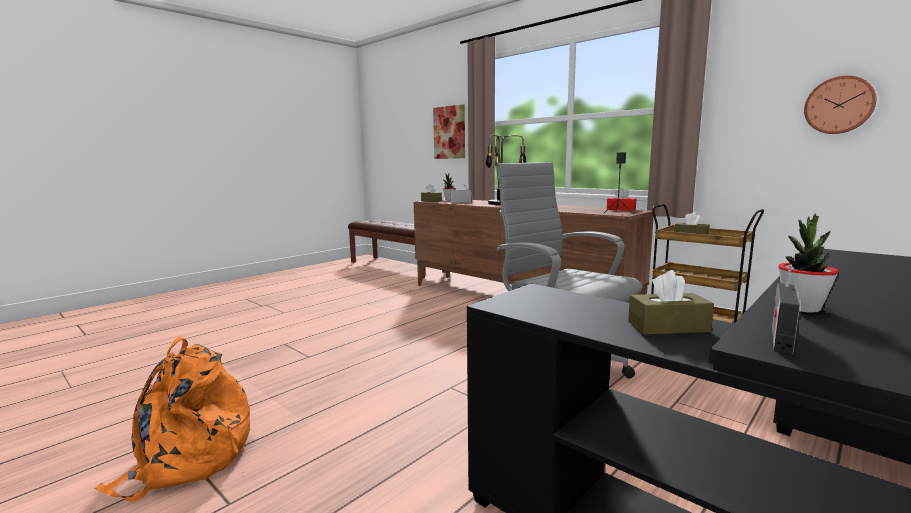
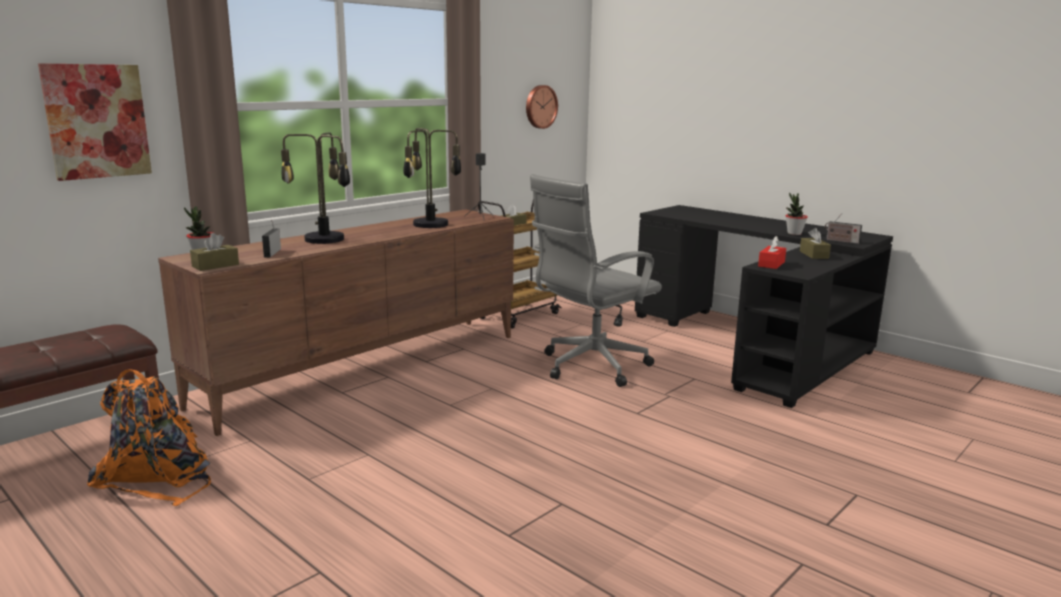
camera: 90 degrees left, 5 degrees up
orange backpack [94,336,250,501] -> orange backpack moved to [87,369,211,506]
red tissue box [607,188,636,211] -> red tissue box moved to [758,236,786,269]
none -> table lamp [404,128,461,228]

